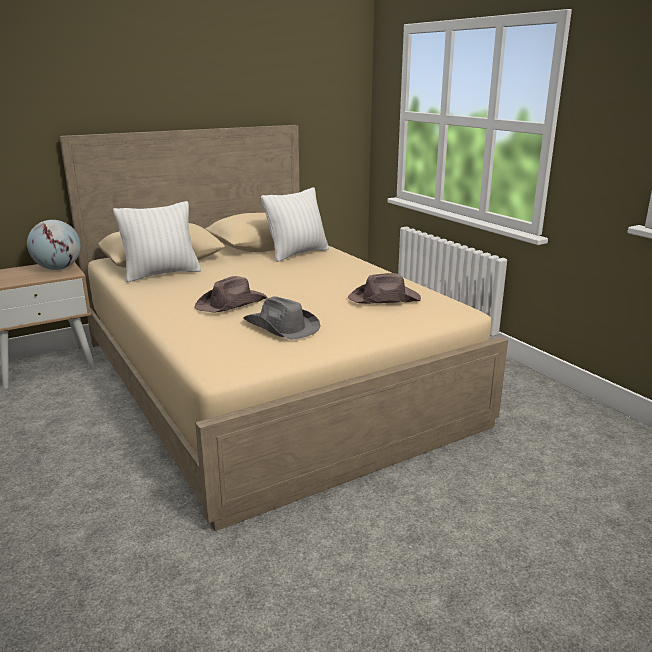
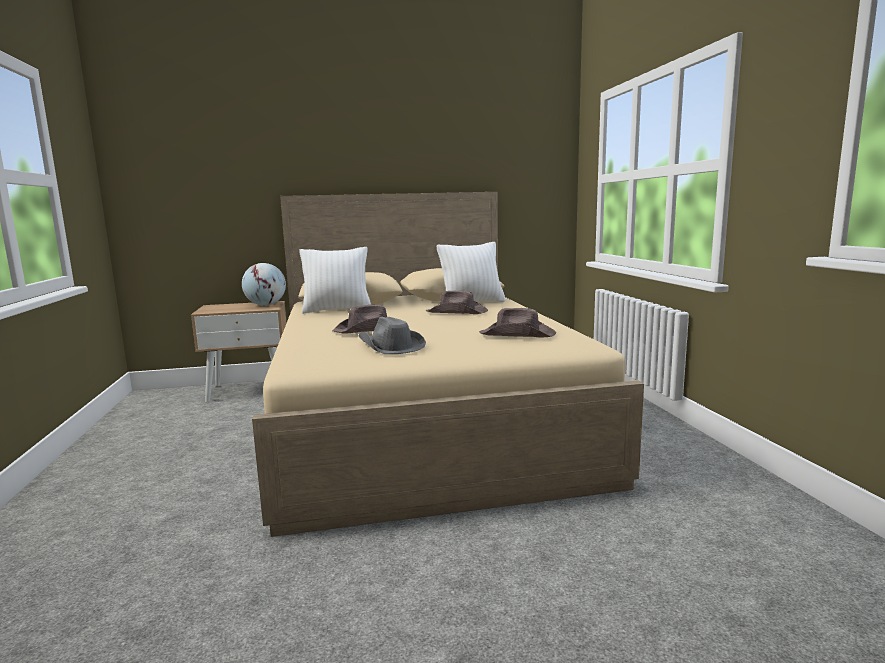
camera: 20 degrees right, 10 degrees down
none -> brown hat [426,291,488,314]

